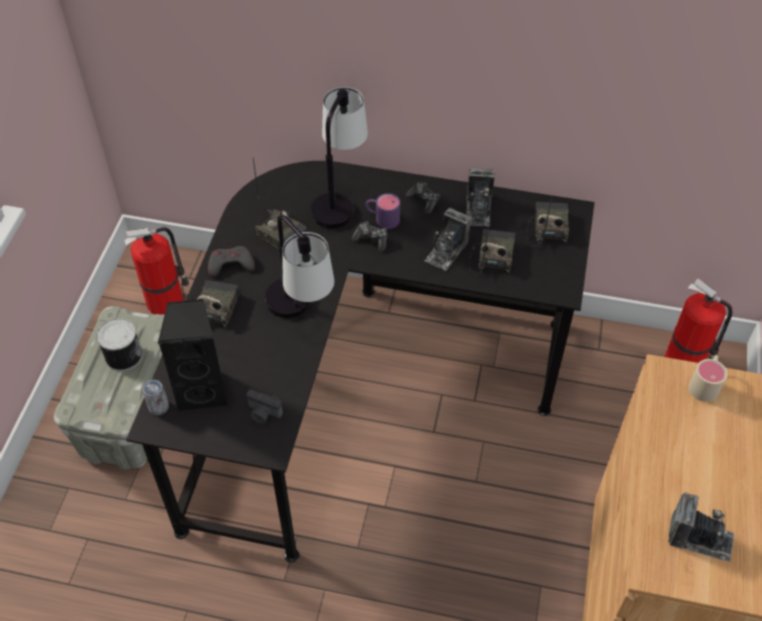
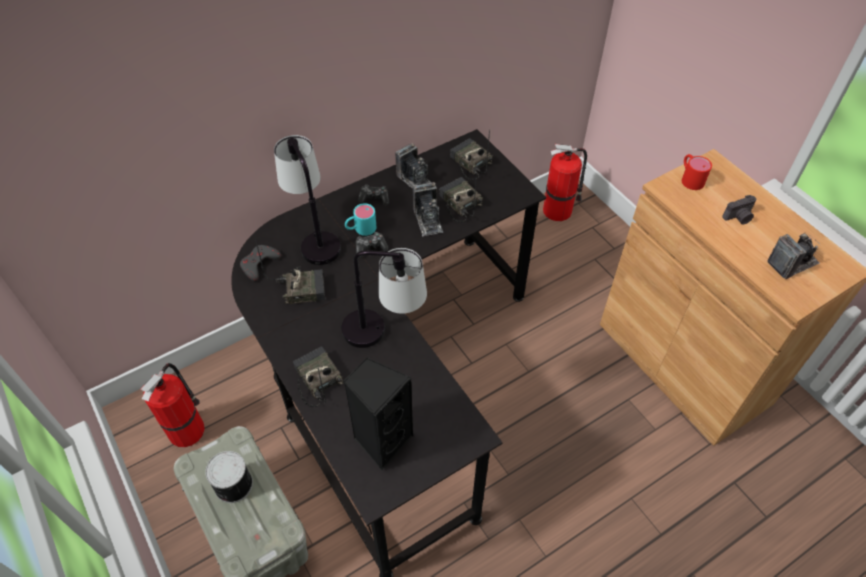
camera: 45 degrees left, 0 degrees up
can [143,380,169,415] -> none
grey game controller [208,246,255,277] -> grey game controller moved to [240,245,281,281]
camera [247,389,283,424] -> camera moved to [722,195,757,225]
purple mug [366,193,400,229] -> turquoise mug [345,203,377,236]
beige mug [689,355,728,402] -> red mug [682,154,712,190]

